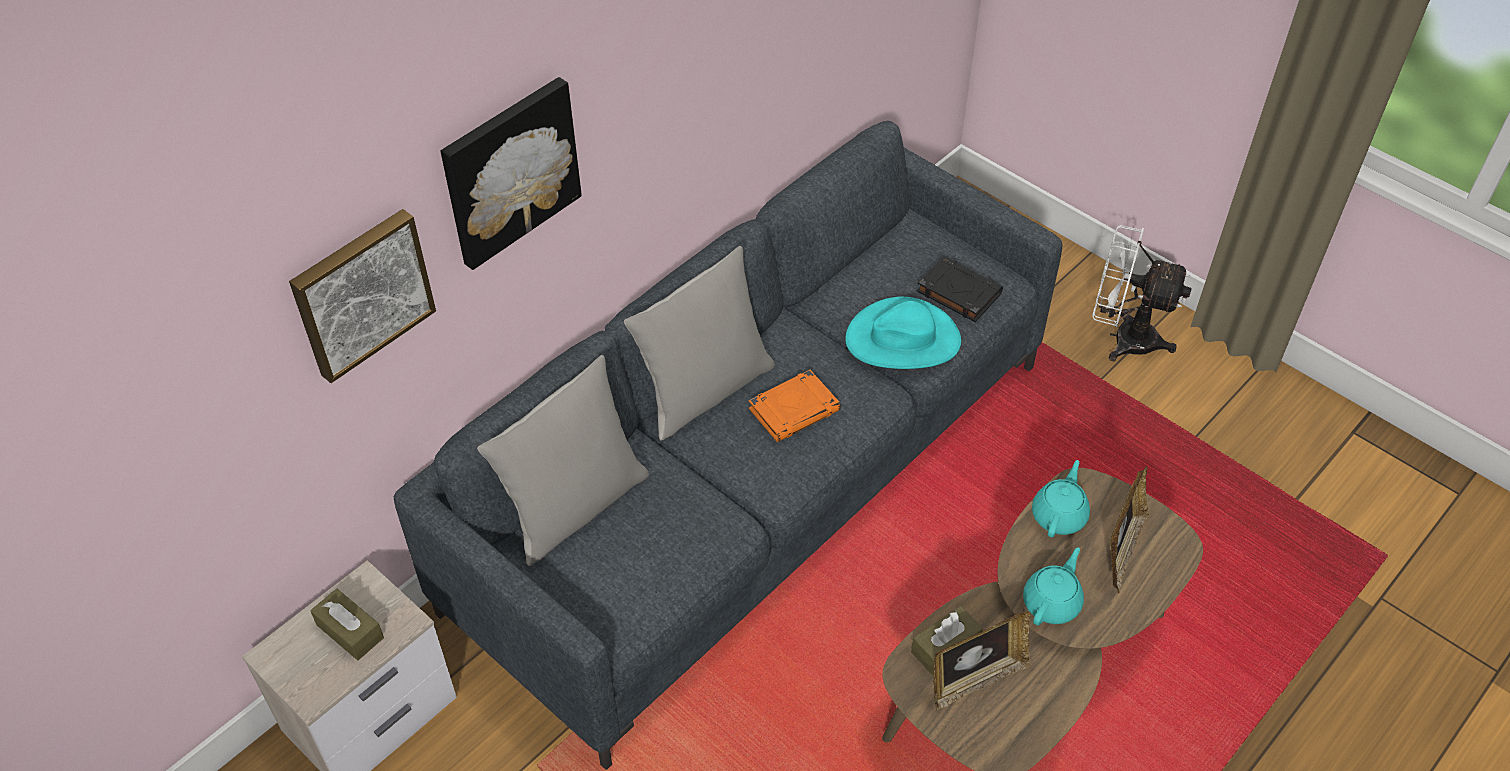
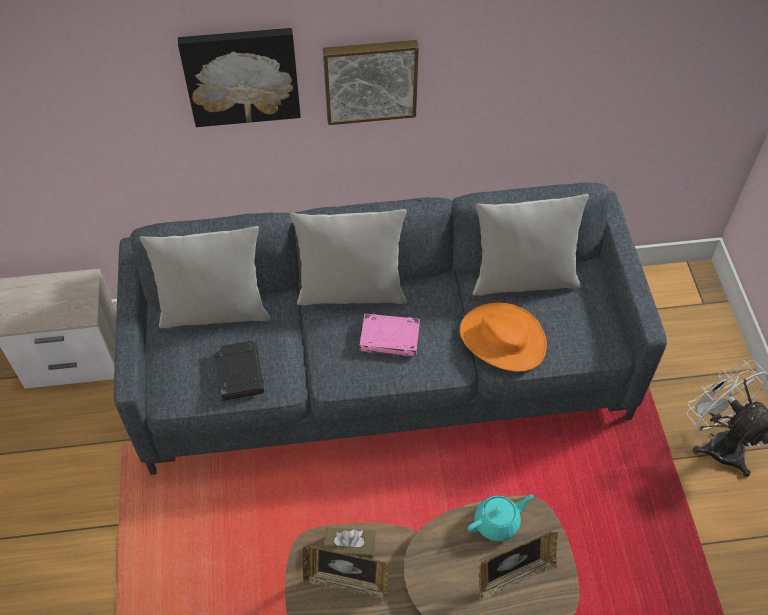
camera: 40 degrees right, 5 degrees up
picture [289,209,436,383] -> picture moved to [323,40,419,125]
brown tissue box [310,589,384,660] -> none
orange book [749,370,841,442] -> pink book [359,314,420,357]
turquoise hat [845,297,961,369] -> orange hat [460,302,547,372]
black book [917,256,1003,322] -> black book moved to [215,340,264,401]
turquoise teapot [1023,547,1084,625] -> none
none -> grey pillow [473,194,589,296]

